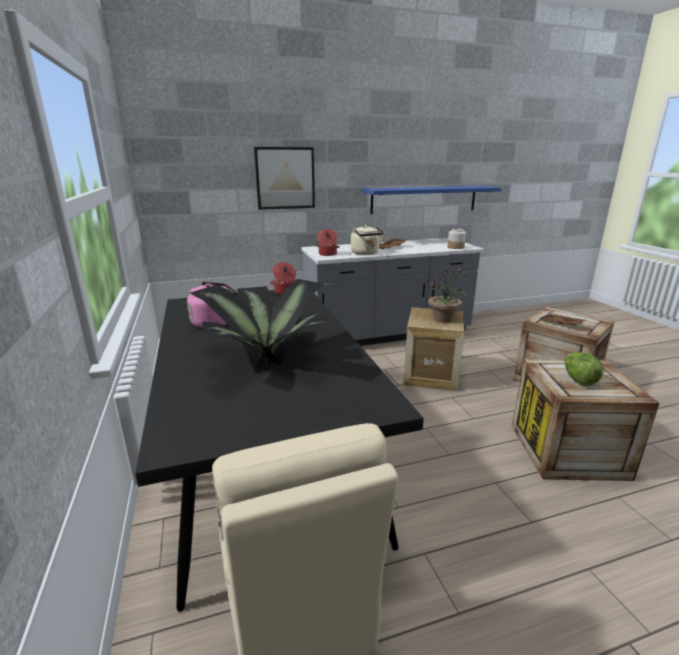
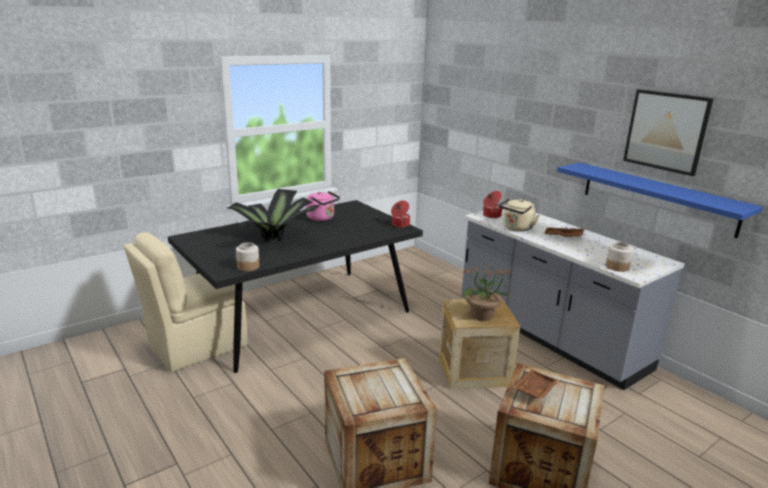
camera: 70 degrees right, 0 degrees up
picture [254,147,315,210] -> picture moved to [623,89,714,176]
lettuce [565,352,603,386] -> none
none -> jar [236,242,260,271]

